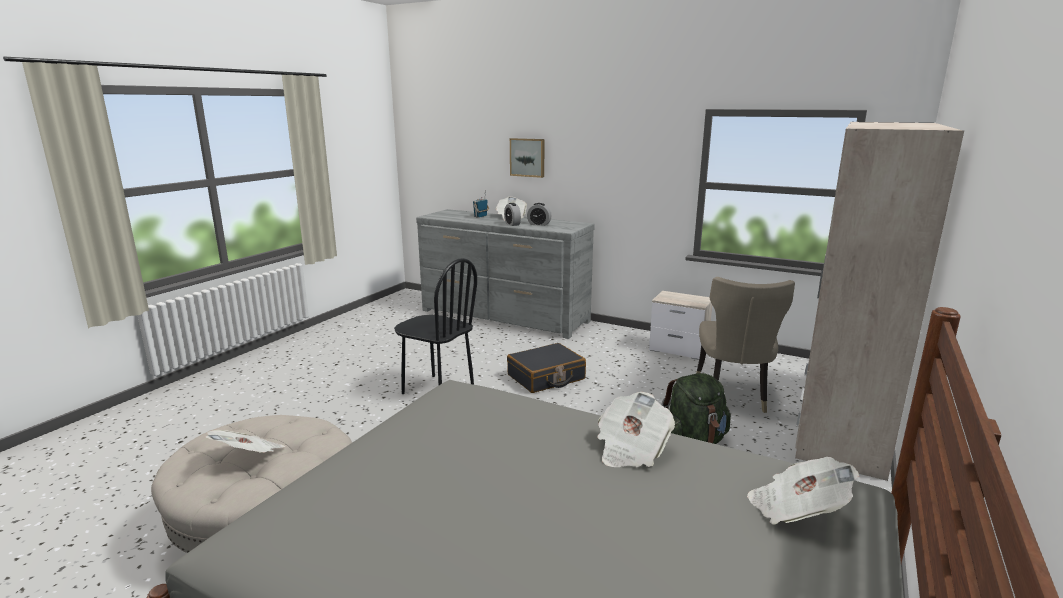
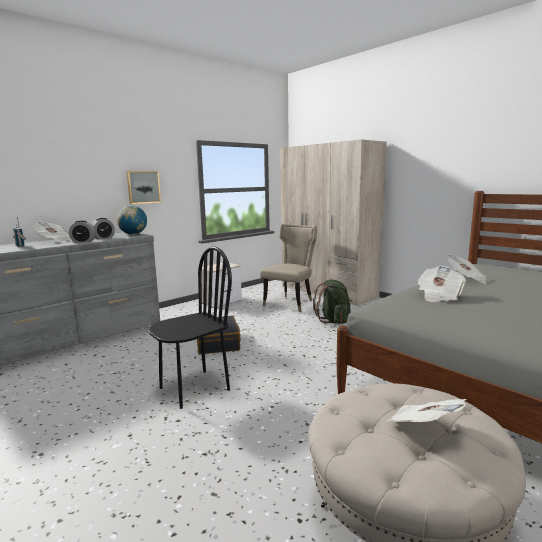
camera: 70 degrees left, 5 degrees down
picture [510,138,544,178] -> picture moved to [127,171,161,204]
beige chair [696,277,795,413] -> beige chair turned 90 degrees counterclockwise [260,224,317,312]
newspaper [747,457,859,524] -> newspaper moved to [417,266,466,302]
none -> globe [117,205,147,235]

